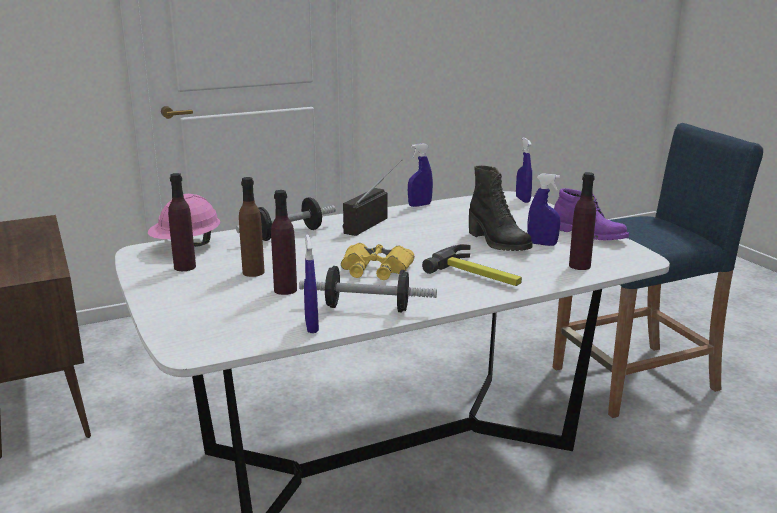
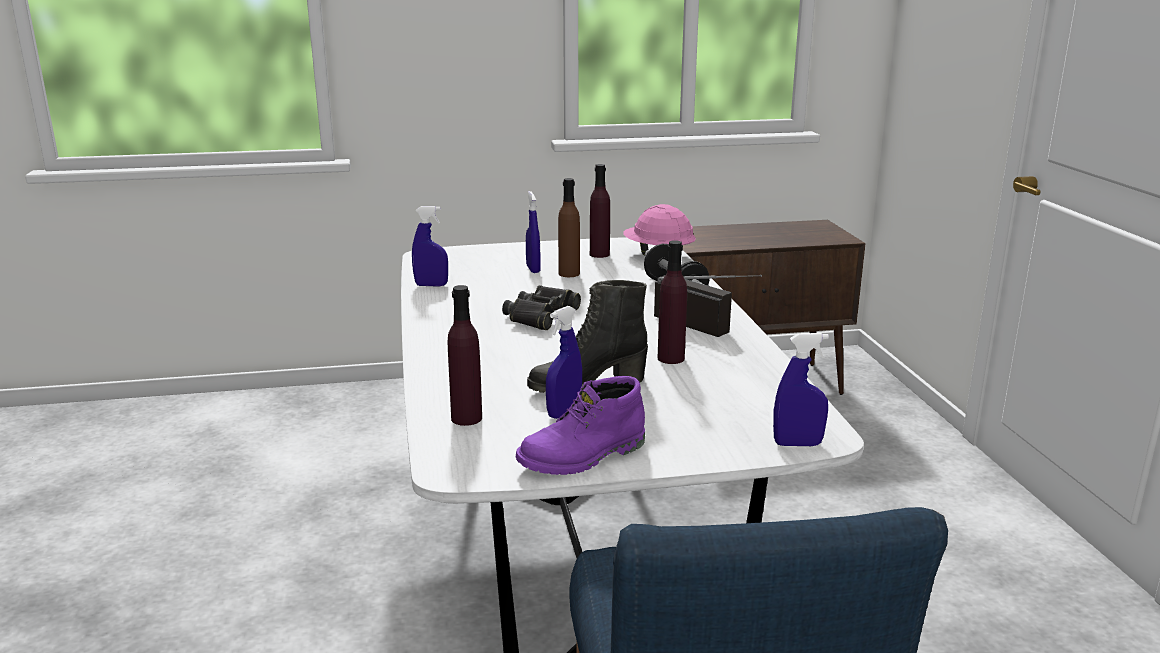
camera: 105 degrees right, 0 degrees up
purple bottle [271,190,297,295] -> purple bottle moved to [658,240,687,364]
dumbbell [299,266,437,312] -> none
yellow binoculars [341,243,414,280] -> black binoculars [502,285,581,330]
blue spray bottle [408,143,433,207] -> blue spray bottle moved to [526,191,541,273]
hammer [422,244,522,286] -> none

